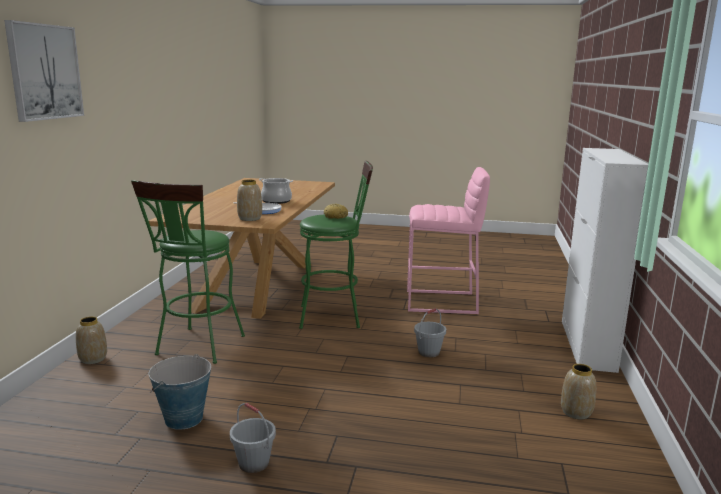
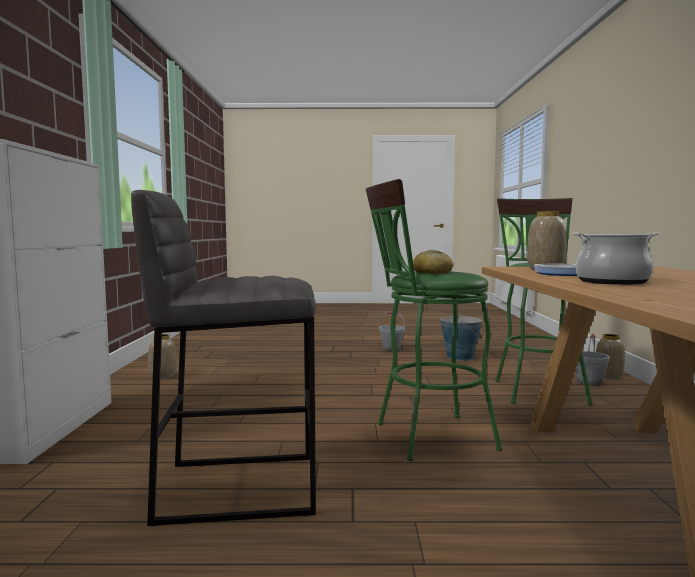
camera: 170 degrees right, 10 degrees down
picture [4,20,84,122] -> none
pink stool [407,167,490,314] -> grey stool [131,190,316,526]
grey bucket [414,308,446,357] -> grey bucket moved to [576,334,610,386]

